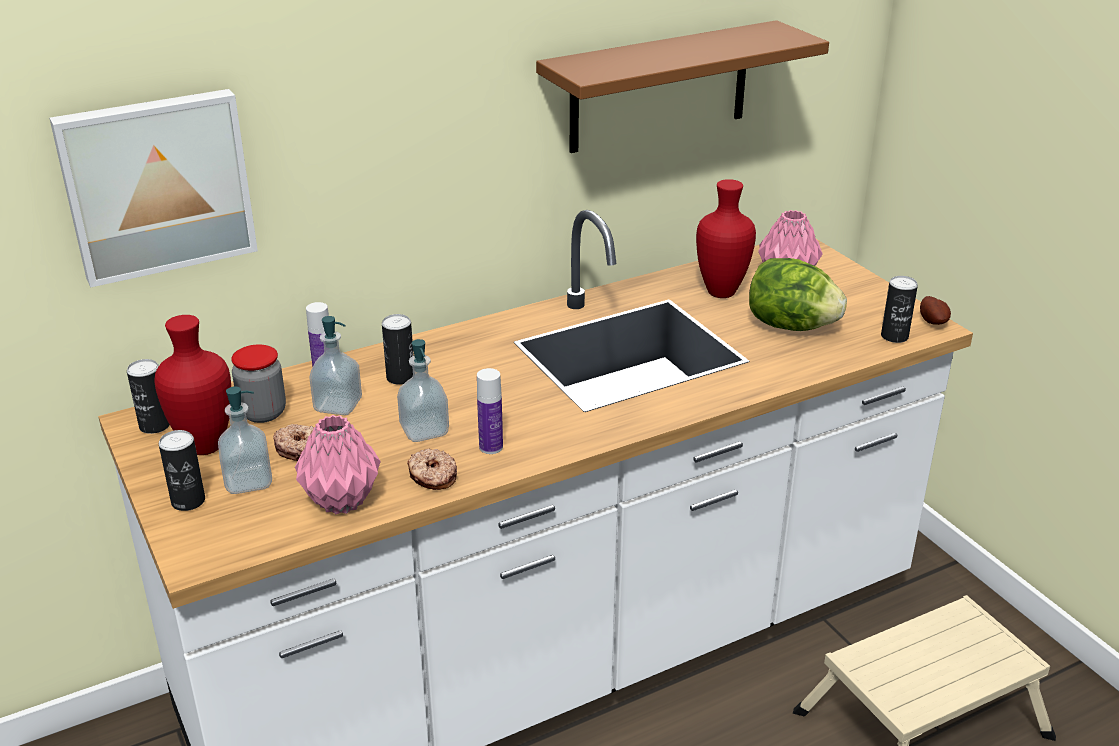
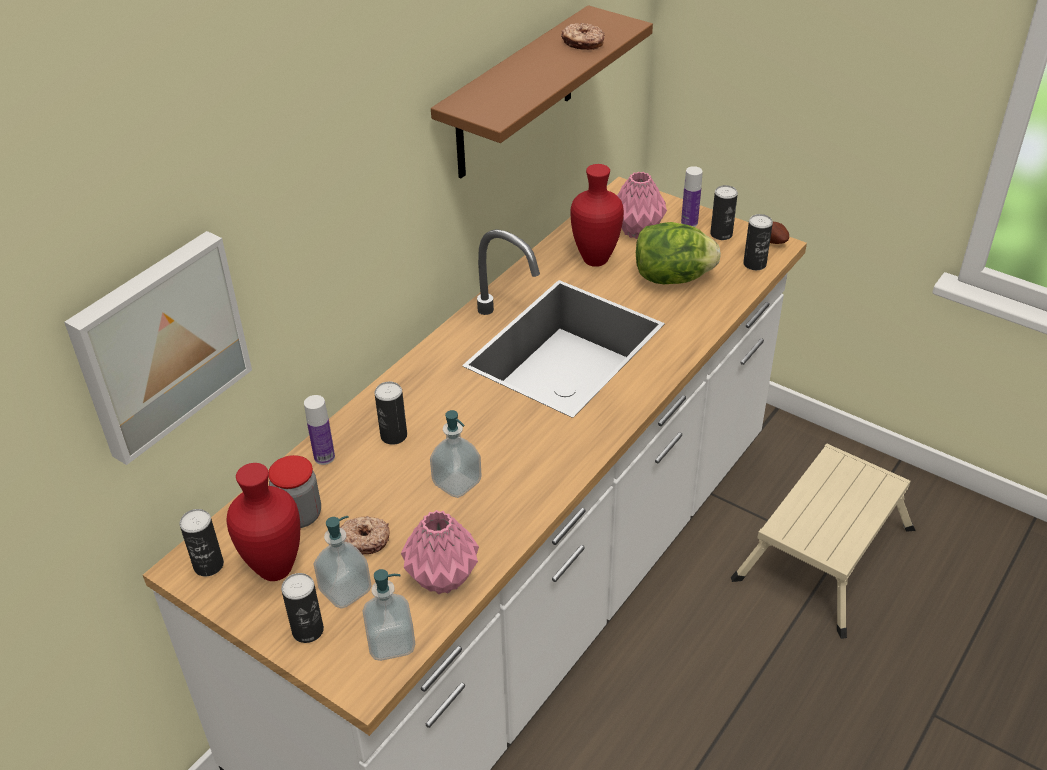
camera: 25 degrees left, 10 degrees up
soap dispenser [309,316,362,415] -> soap dispenser moved to [362,569,415,661]
donut [407,449,457,490] -> donut moved to [561,23,605,50]
bottle [477,368,503,454] -> bottle moved to [681,166,703,227]
none -> can [710,185,738,240]

